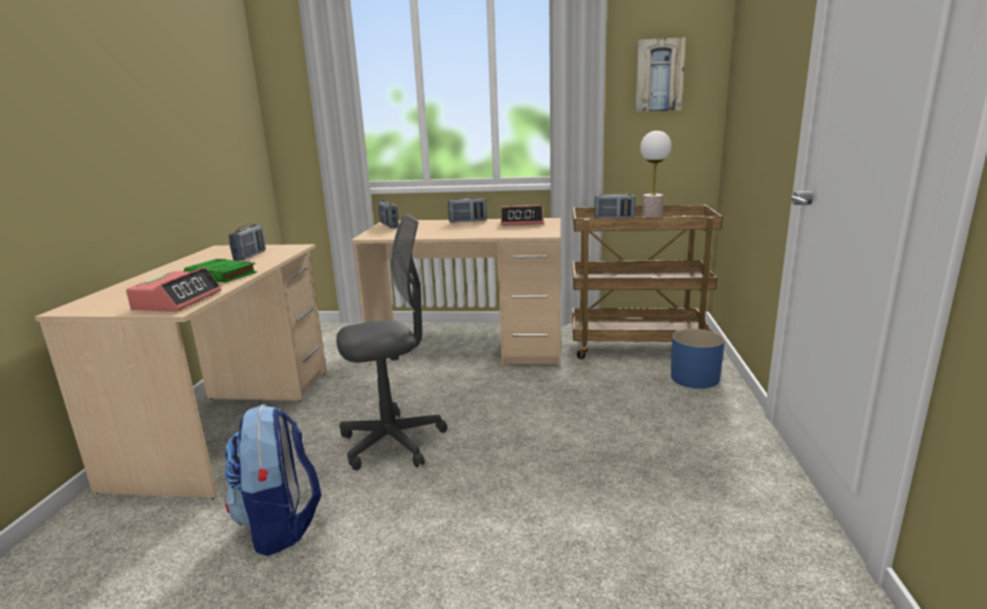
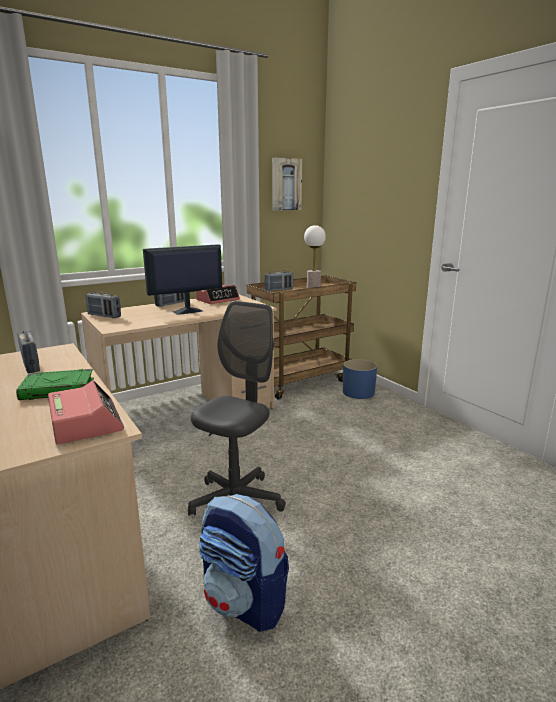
camera: 40 degrees left, 0 degrees up
none -> monitor [143,244,222,315]

